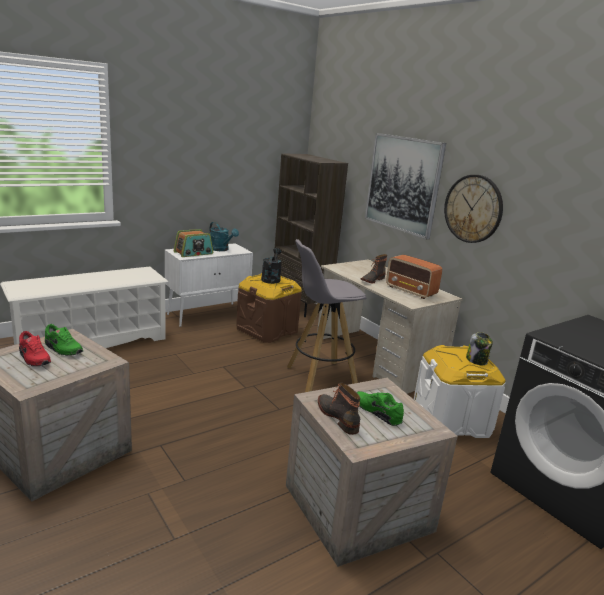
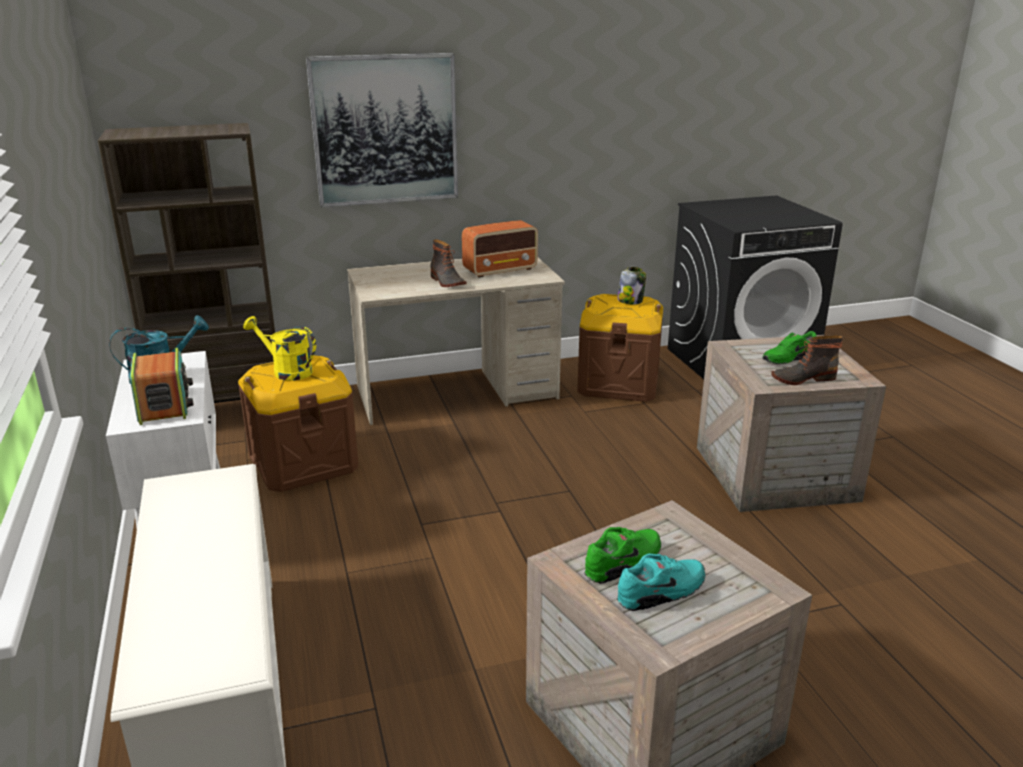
camera: 70 degrees left, 5 degrees up
red shoe [19,331,51,366] -> turquoise shoe [617,553,706,611]
black watering can [261,248,282,284] -> yellow watering can [243,316,316,381]
grey stool [287,239,366,392] -> none
white storage box [414,345,506,438] -> brown storage box [577,294,663,402]
wall clock [444,175,503,243] -> none

